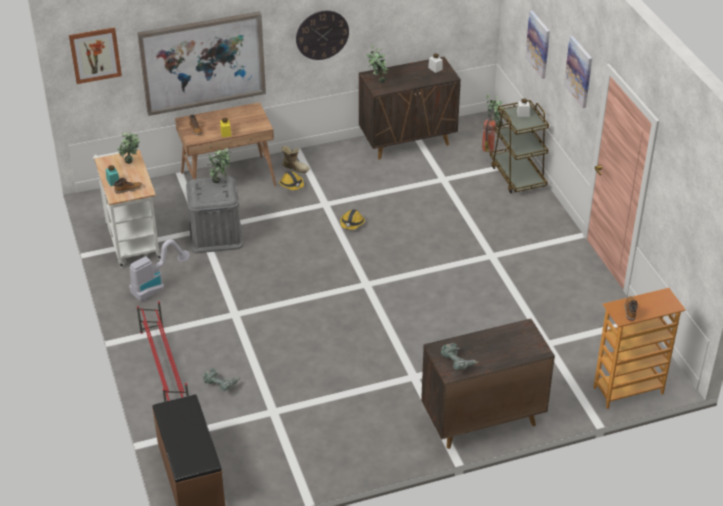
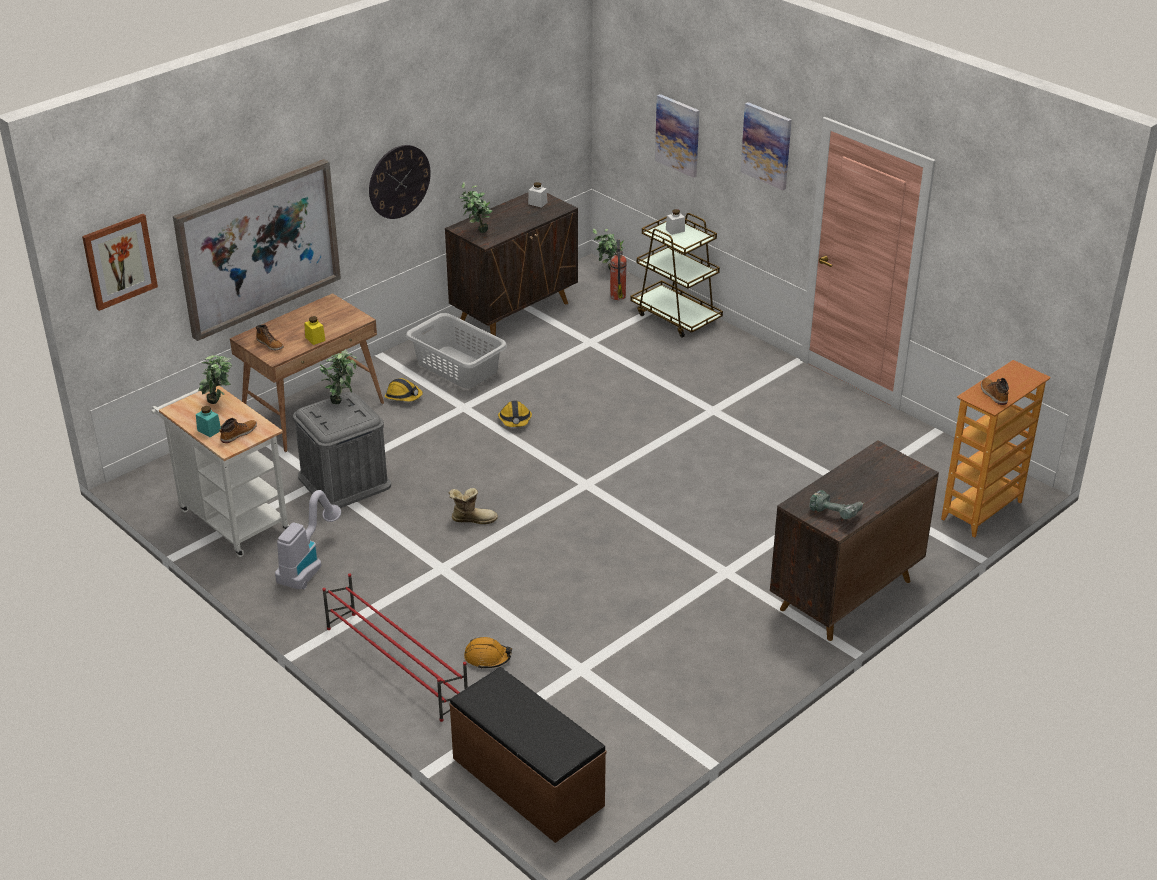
camera: 25 degrees left, 5 degrees down
power drill [203,369,239,391] -> orange hard hat [464,637,512,669]
boot [281,146,310,173] -> boot moved to [449,488,498,524]
none -> grey laundry basket [406,313,507,389]

